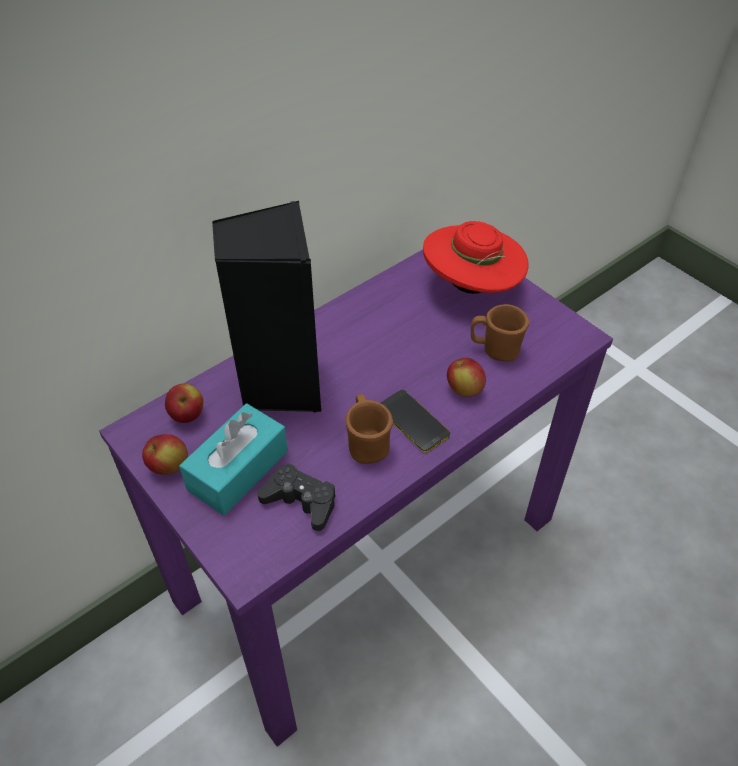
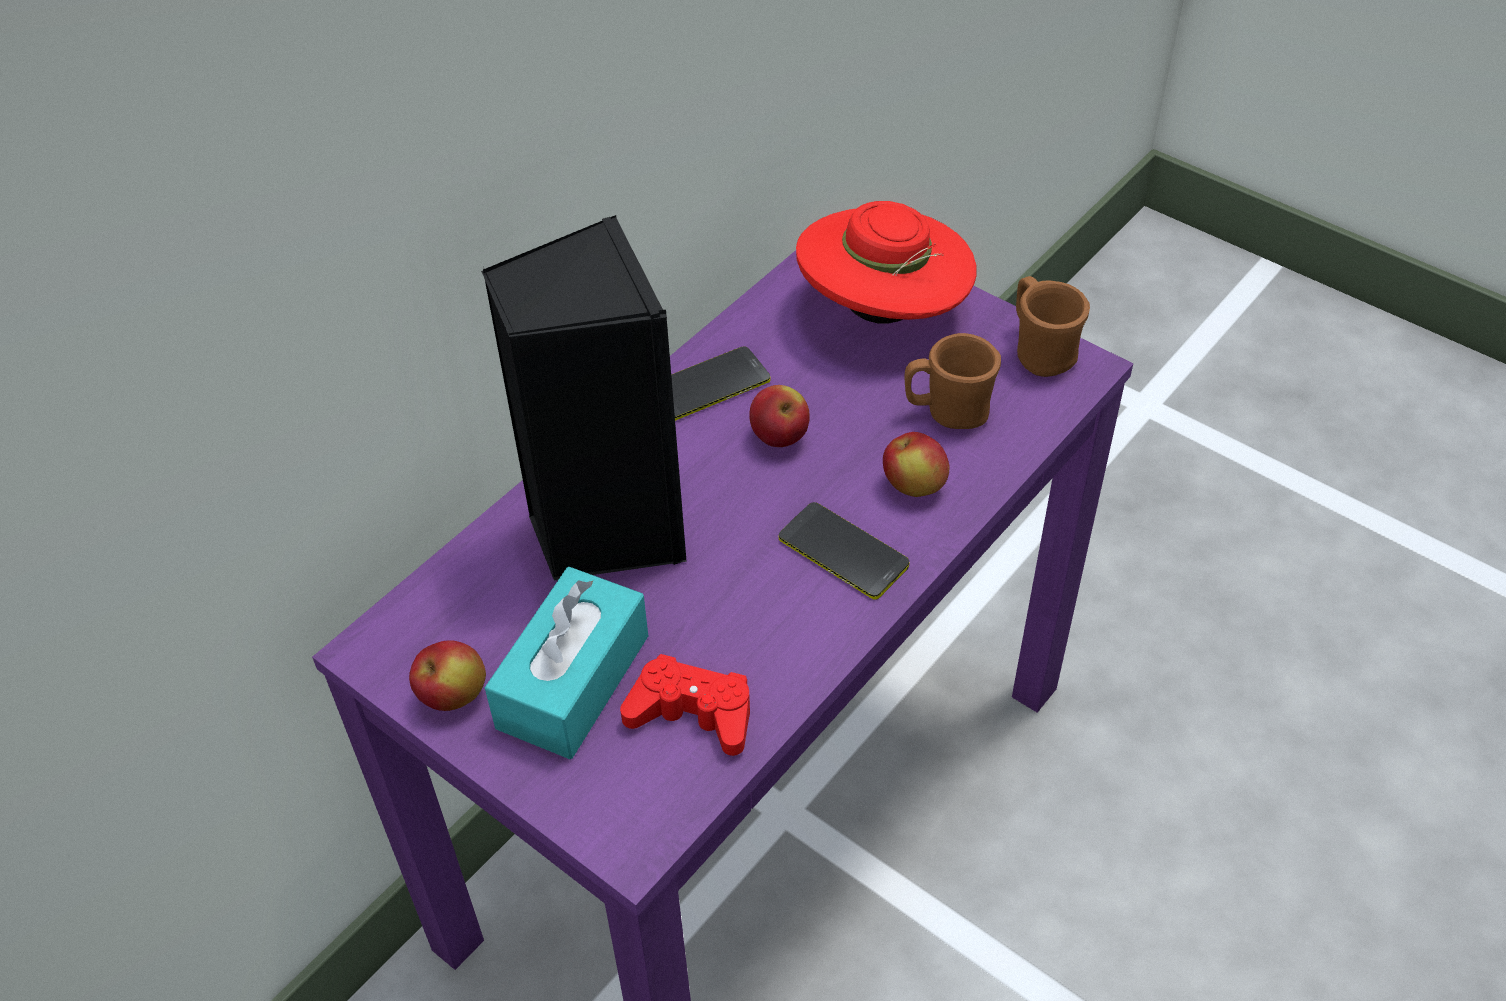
camera: 10 degrees left, 0 degrees up
apple [165,383,203,423] -> apple moved to [749,385,810,447]
black game controller [257,463,335,531] -> red game controller [620,654,750,756]
brown mug [346,394,393,464] -> brown mug moved to [1016,276,1090,377]
none -> phone [671,346,770,421]

